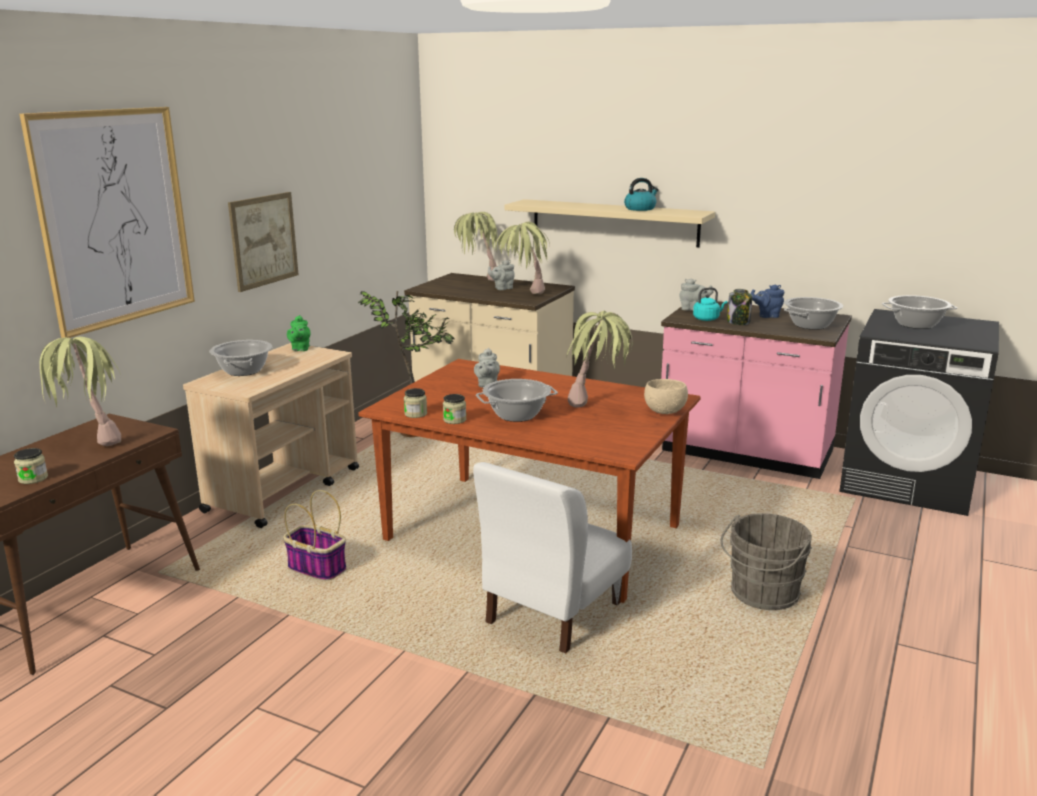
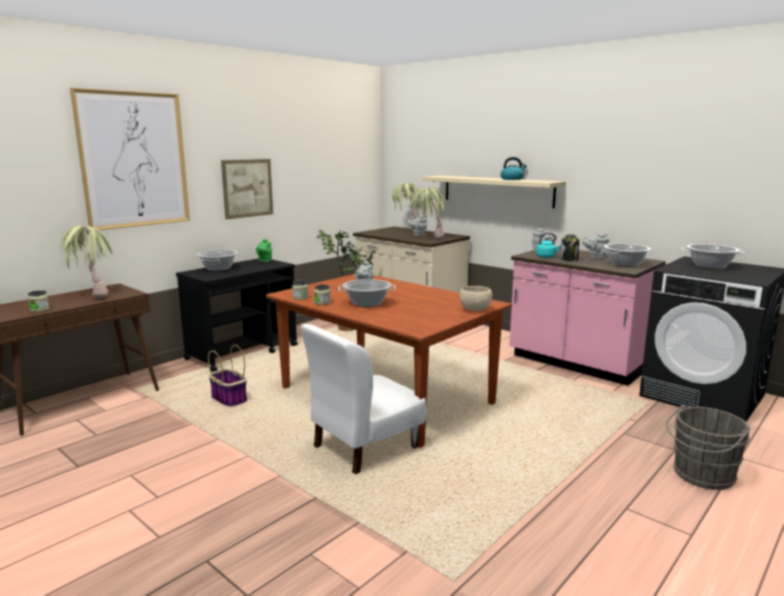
camera: 15 degrees right, 5 degrees down
beige cart [183,343,359,528] -> black cart [176,258,298,372]
potted plant [567,311,632,407] -> none
grey bucket [720,513,812,610] -> grey bucket moved to [666,405,750,490]
blue teapot [751,285,784,318] -> grey teapot [582,234,609,259]

